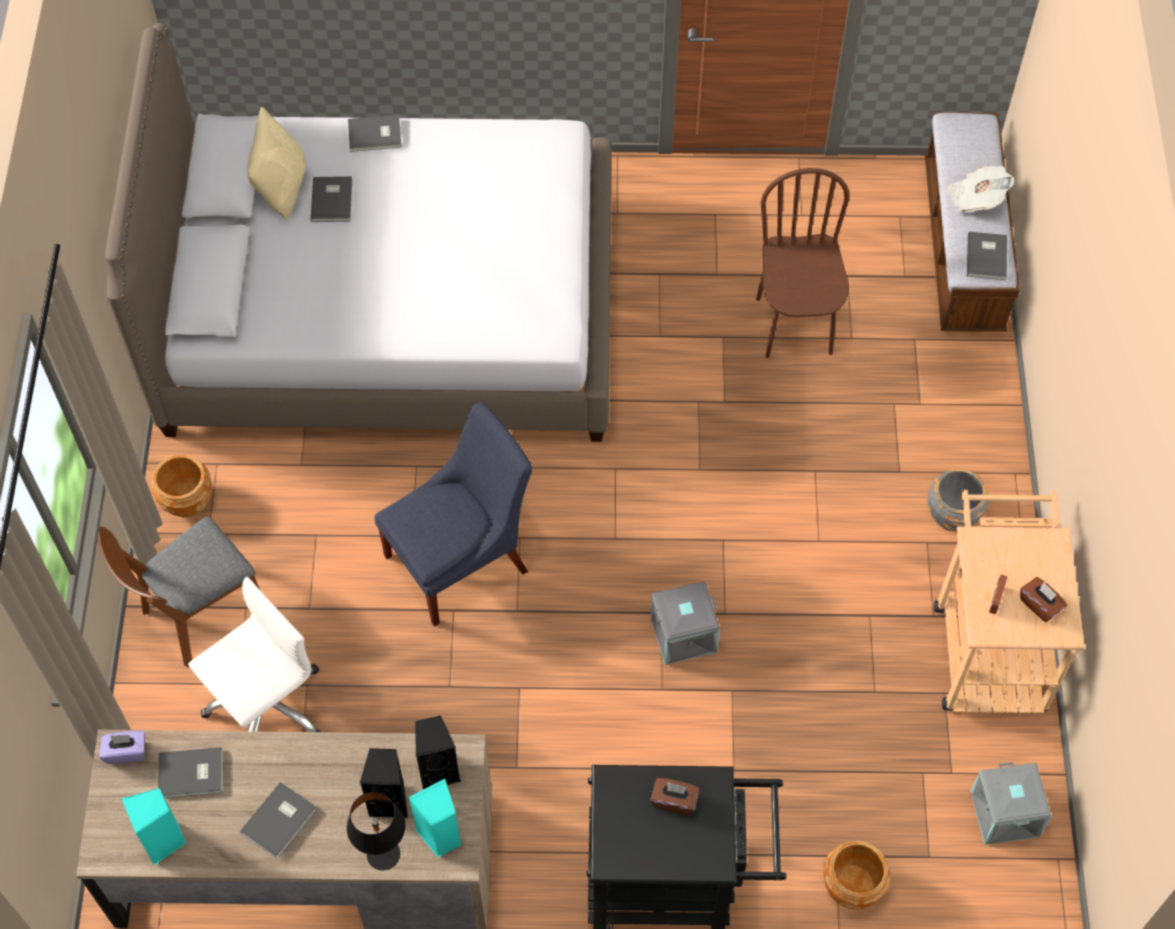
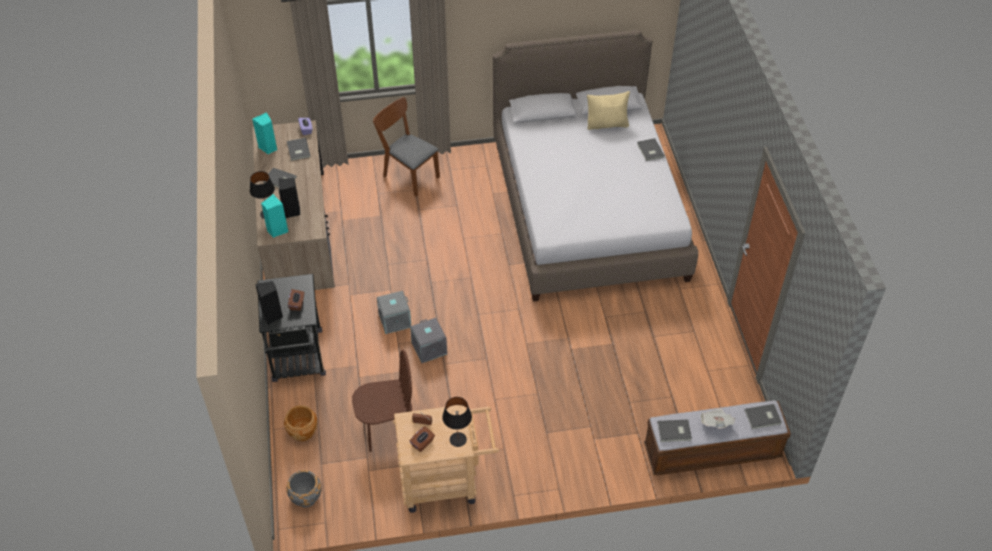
camera: 80 degrees right, 10 degrees down
brown planter [151,454,212,518] -> none
white office chair [188,577,321,732] -> none
grey book [311,176,352,222] -> grey book moved to [744,404,782,429]
blue chair [375,402,532,627] -> none
black speaker [415,716,461,789] -> black speaker moved to [255,281,283,325]
brown chair [756,168,849,358] -> brown chair moved to [352,350,412,452]
grey planter [927,468,989,532] -> grey planter moved to [286,470,322,507]
grey storage box [971,762,1051,845] -> grey storage box moved to [377,291,411,334]
none -> black table lamp [442,397,472,447]

